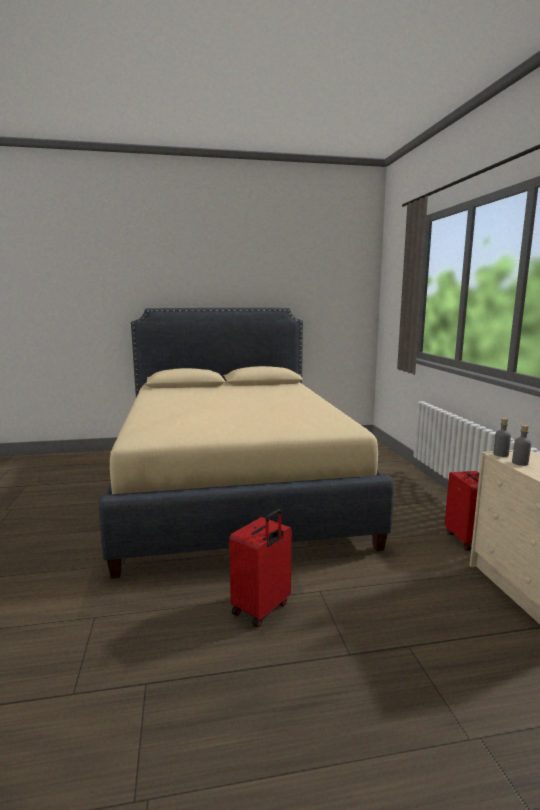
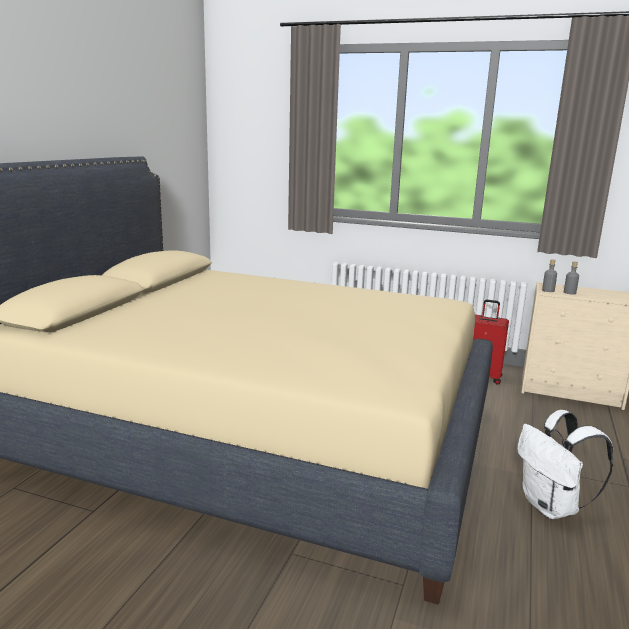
camera: 60 degrees left, 5 degrees up
red suitcase [229,509,292,627] -> white backpack [517,410,613,519]

